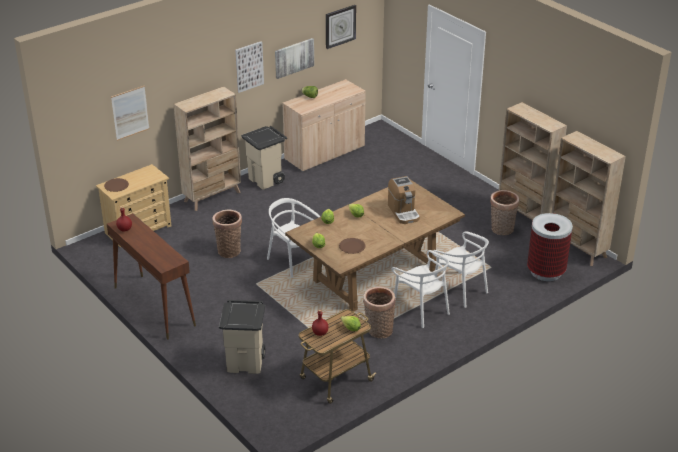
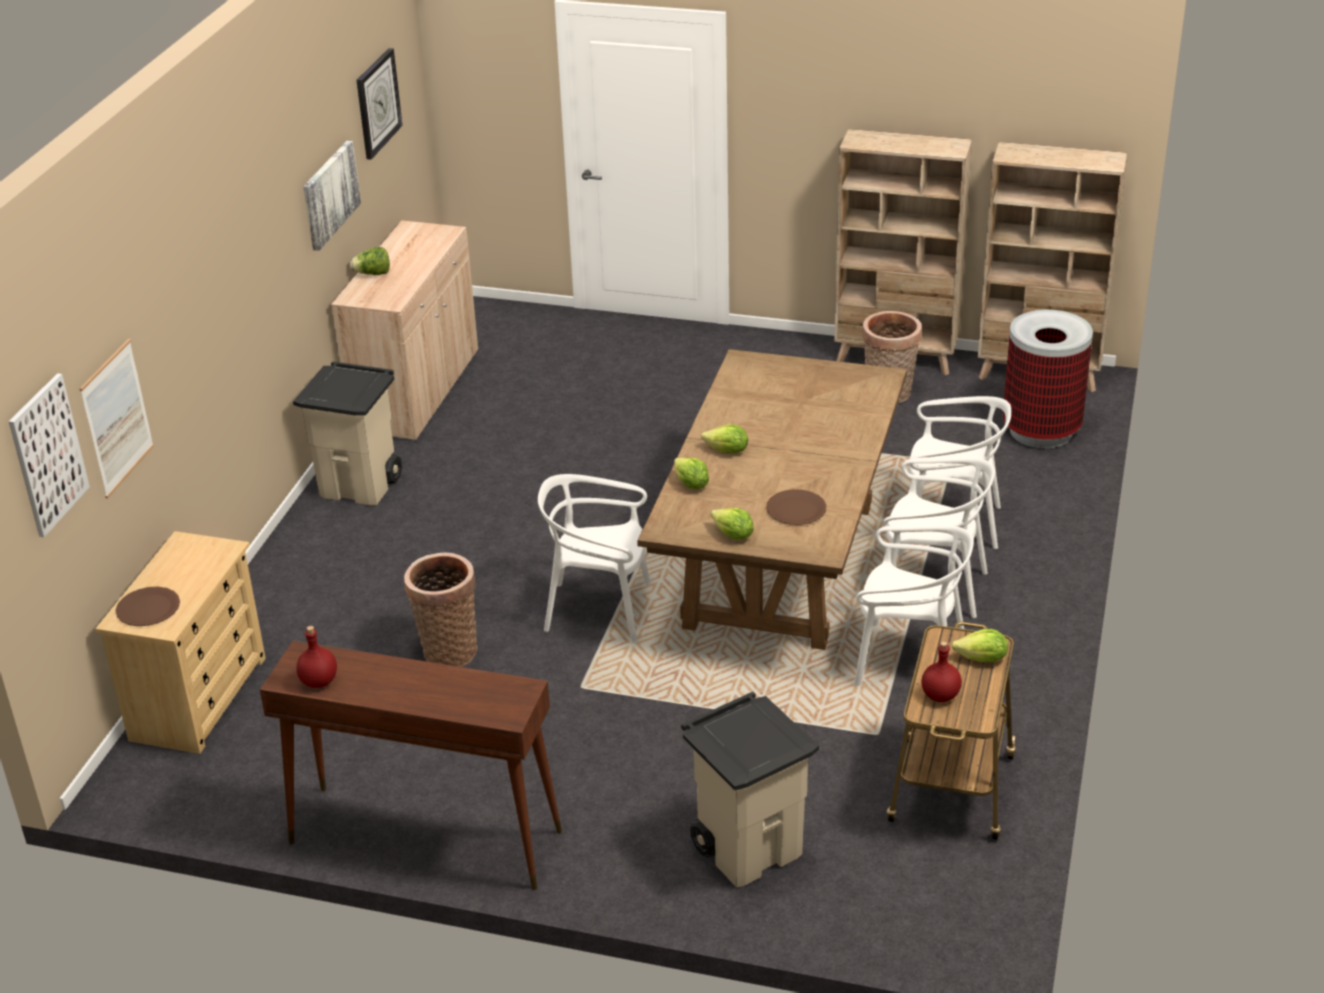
camera: 35 degrees left, 0 degrees up
beige bookcase [174,86,241,211] -> none
picture [235,41,264,93] -> picture moved to [9,373,90,537]
basket [363,287,396,338] -> white chair [854,524,974,686]
coffee machine [388,176,420,224] -> none

